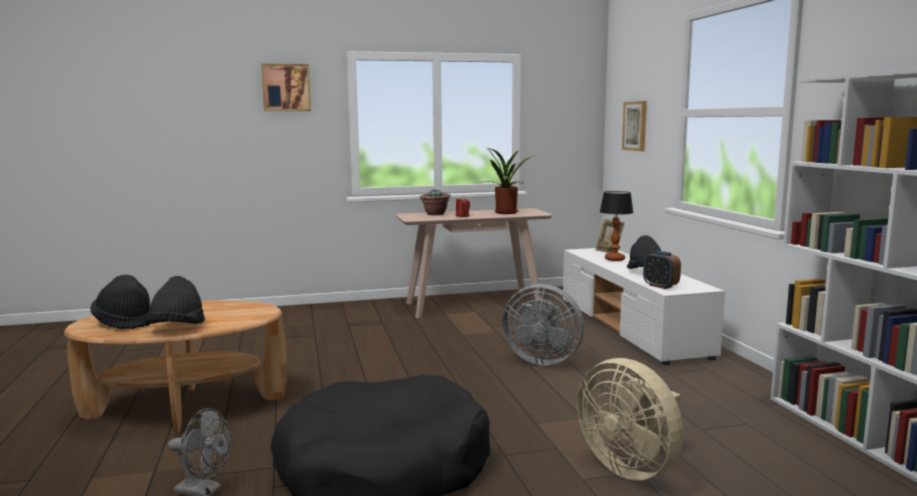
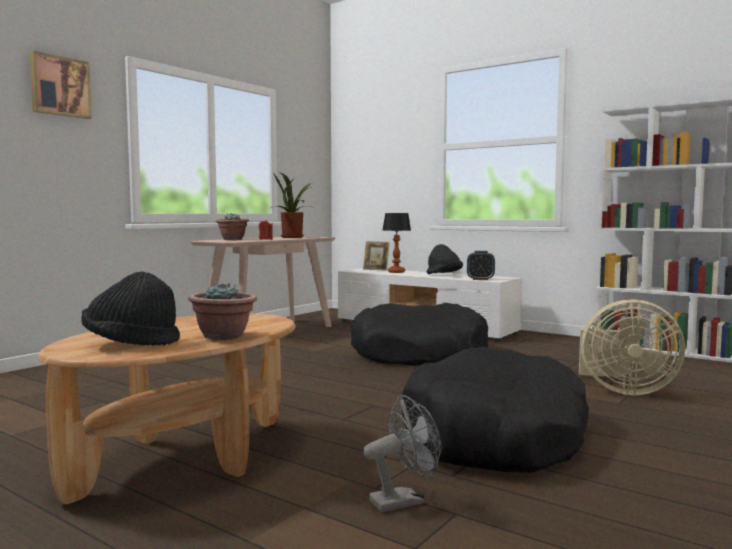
camera: 40 degrees left, 5 degrees down
black hat [144,276,205,324] -> potted plant [188,283,257,340]
grey fan [502,284,584,365] -> black dog bed [351,303,488,366]
picture [622,101,647,151] -> none

